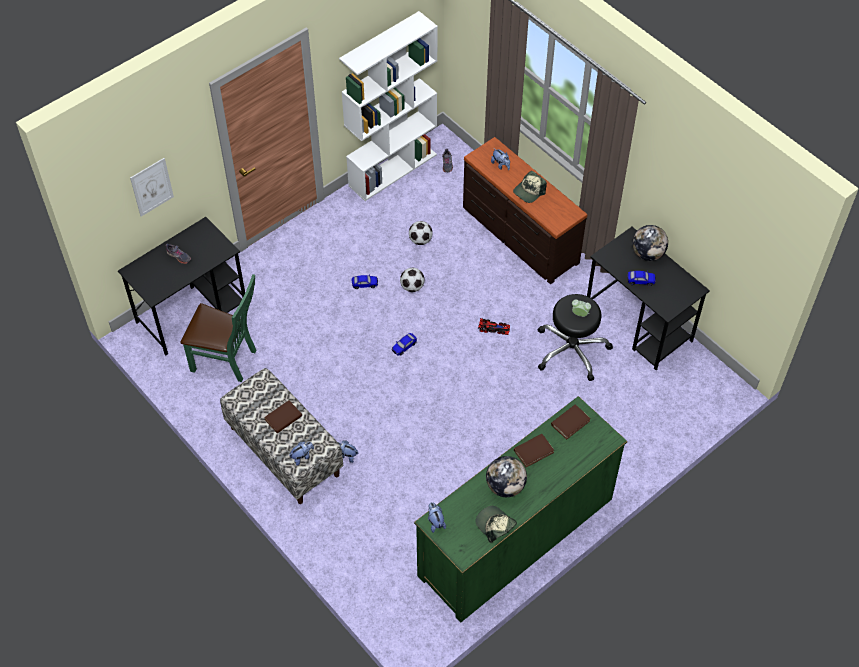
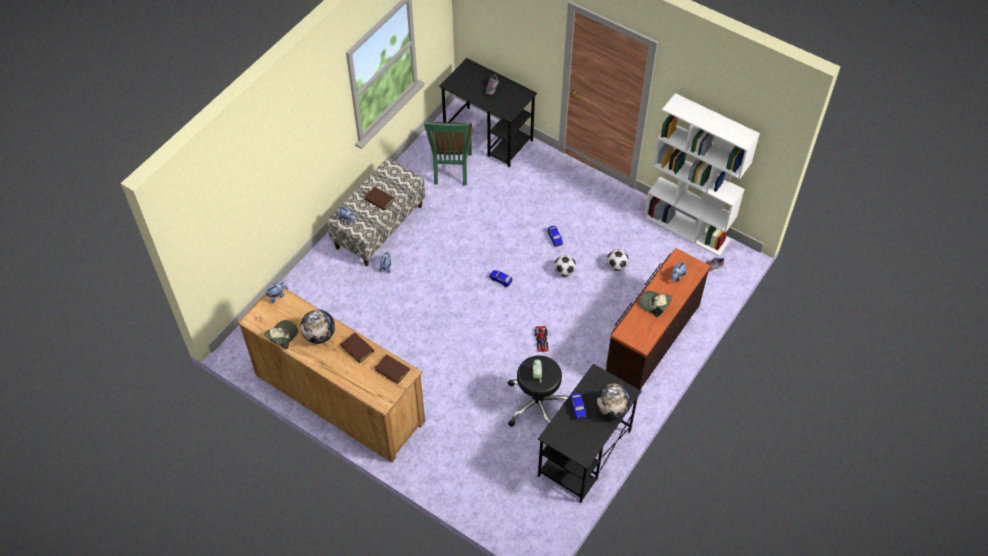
camera: 75 degrees right, 0 degrees up
picture [130,158,174,216] -> none
green dresser [414,396,627,623] -> brown dresser [237,288,425,463]

